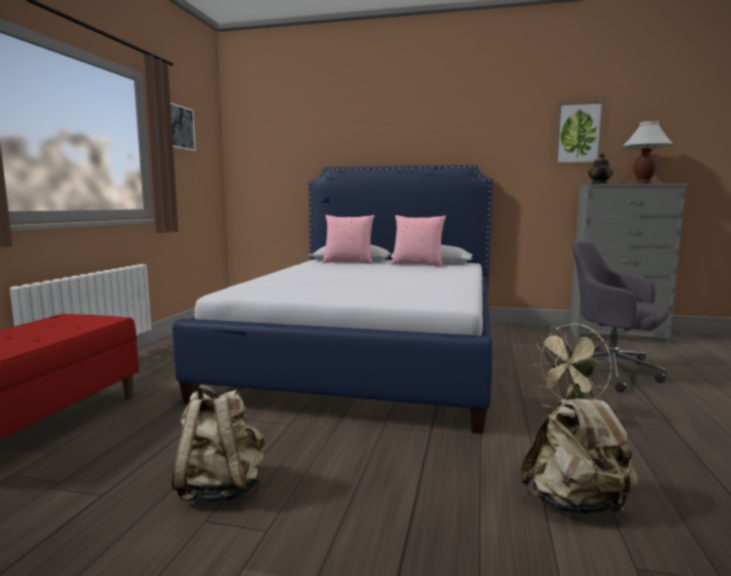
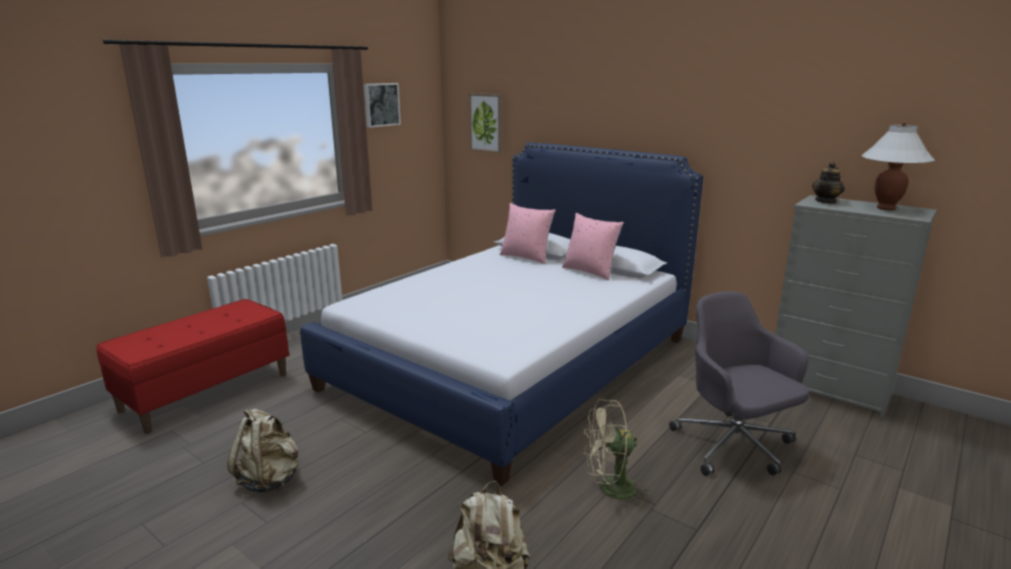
camera: 25 degrees right, 10 degrees up
picture [555,101,604,165] -> picture moved to [469,93,502,153]

